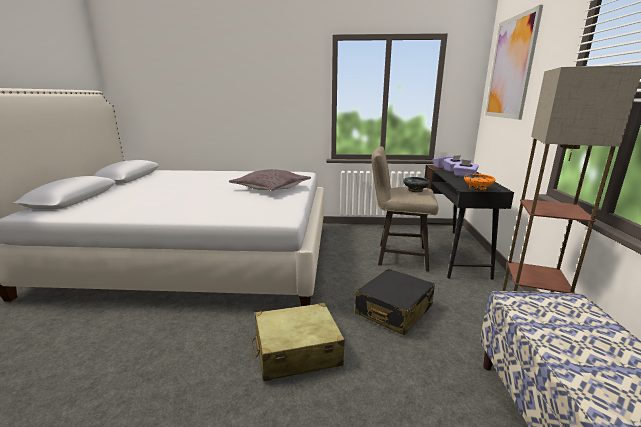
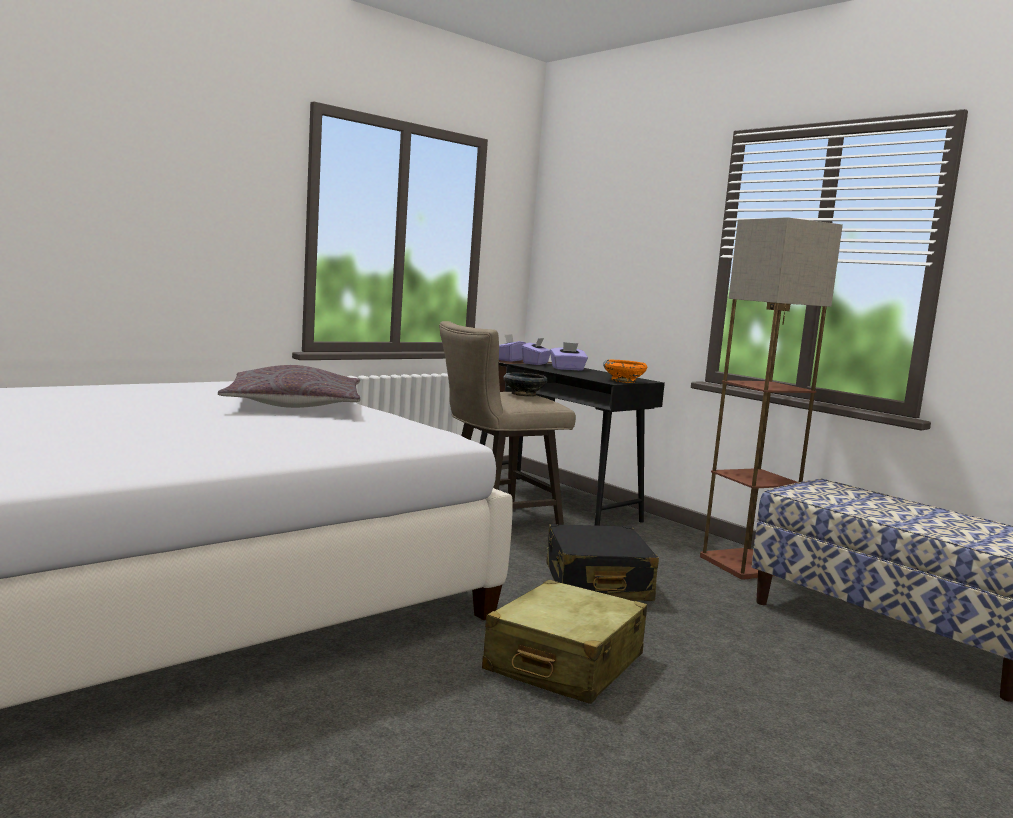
camera: 45 degrees left, 10 degrees down
picture [485,5,543,120] -> none

